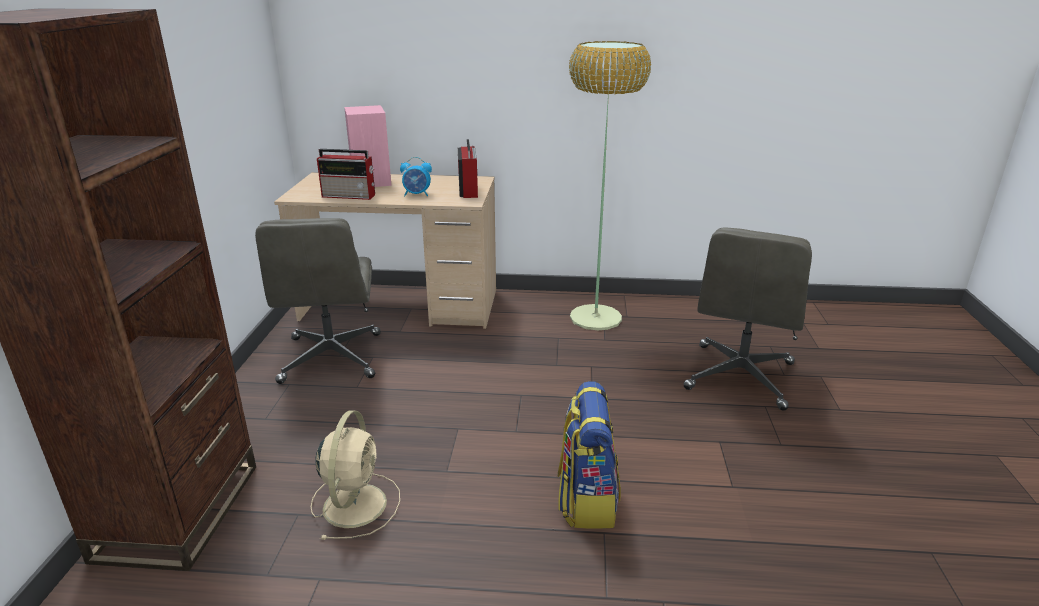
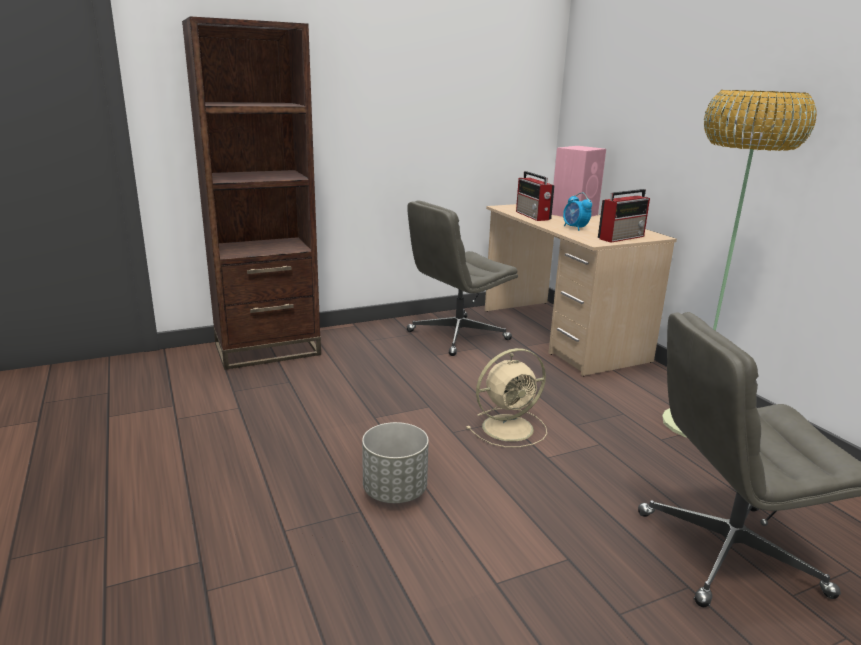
camera: 60 degrees right, 5 degrees down
beige fan [311,410,400,540] -> beige fan moved to [466,348,547,447]
backpack [558,381,620,529] -> grey planter [362,422,429,503]

